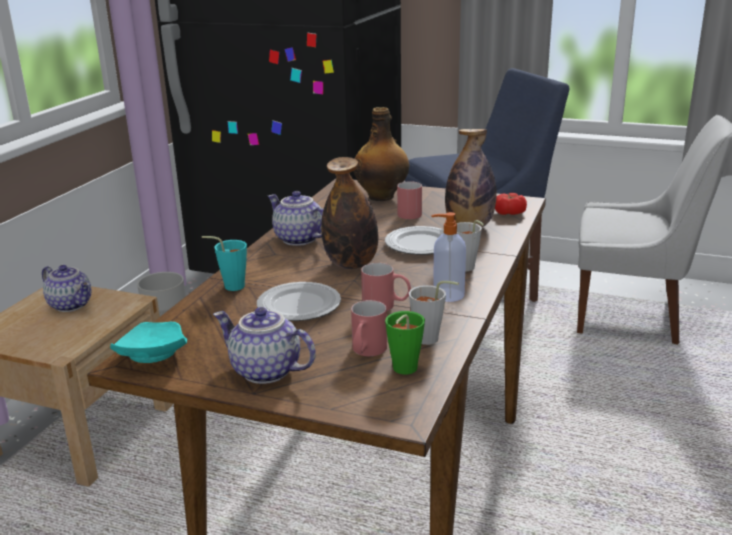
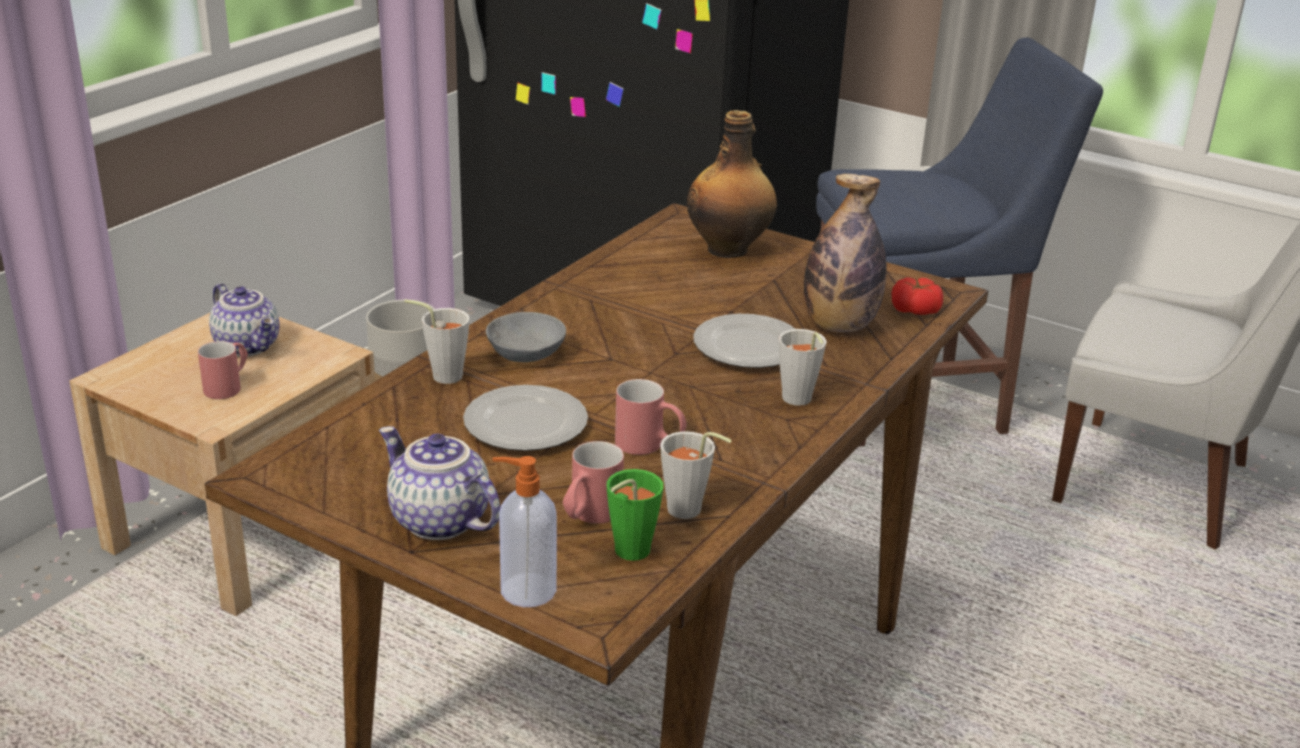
camera: 10 degrees right, 5 degrees up
turquoise plate [110,322,187,363] -> none
turquoise cup [202,236,247,291] -> grey cup [404,299,470,384]
teapot [268,191,323,246] -> none
bottle [321,157,378,269] -> none
red mug [397,181,422,219] -> red mug moved to [198,341,248,399]
soap dispenser [431,212,466,302] -> soap dispenser moved to [493,456,557,607]
none -> grey bowl [486,312,566,362]

